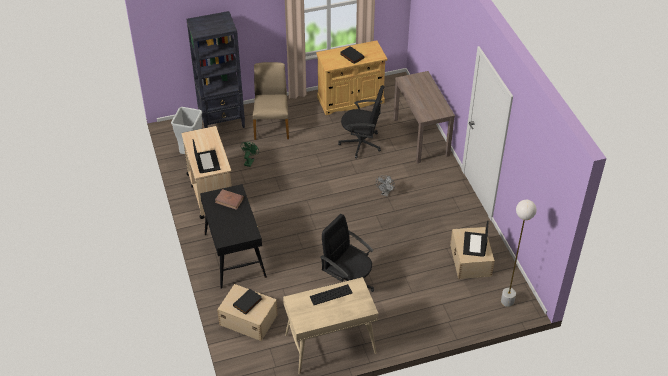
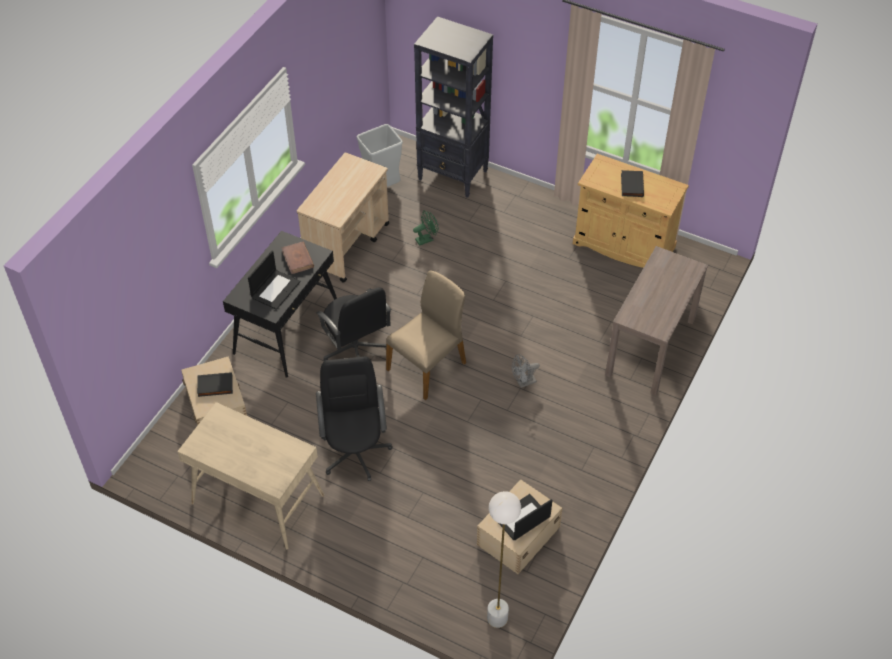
camera: 45 degrees right, 5 degrees up
laptop [193,139,221,173] -> laptop moved to [248,251,301,310]
beige chair [253,62,289,140] -> beige chair moved to [386,270,466,400]
keyboard [310,284,352,305] -> none
black office chair [338,85,384,158] -> black office chair moved to [317,287,391,361]

